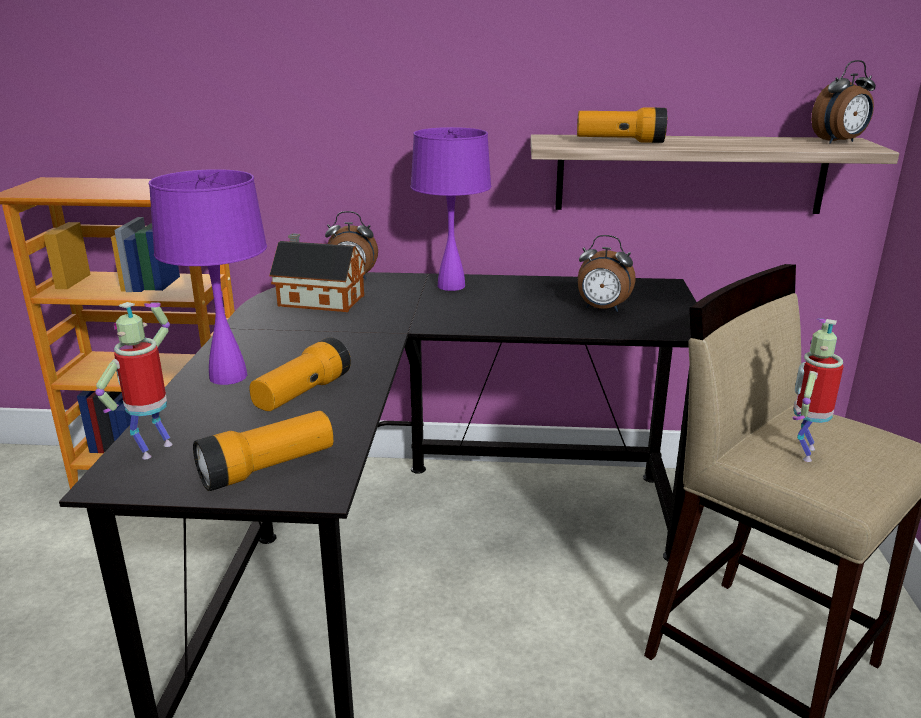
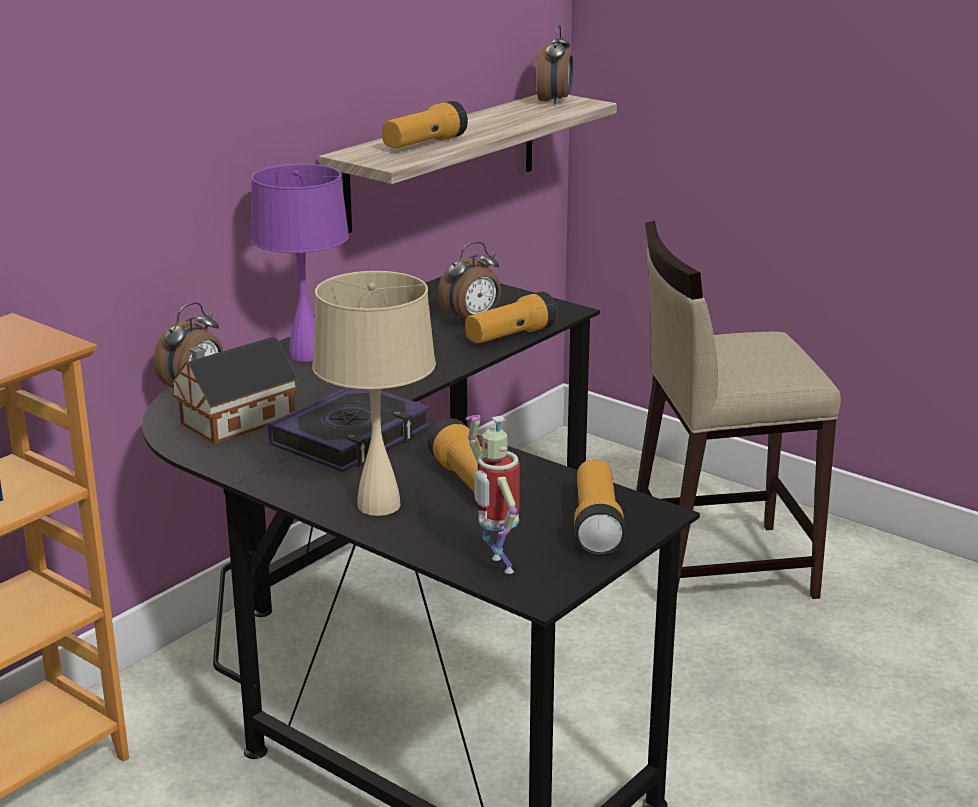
camera: 55 degrees left, 0 degrees up
purple table lamp [149,169,267,385] -> beige table lamp [312,271,436,516]
toy robot [792,319,844,462] -> none
none -> book [268,388,430,472]
none -> flashlight [465,292,557,343]

